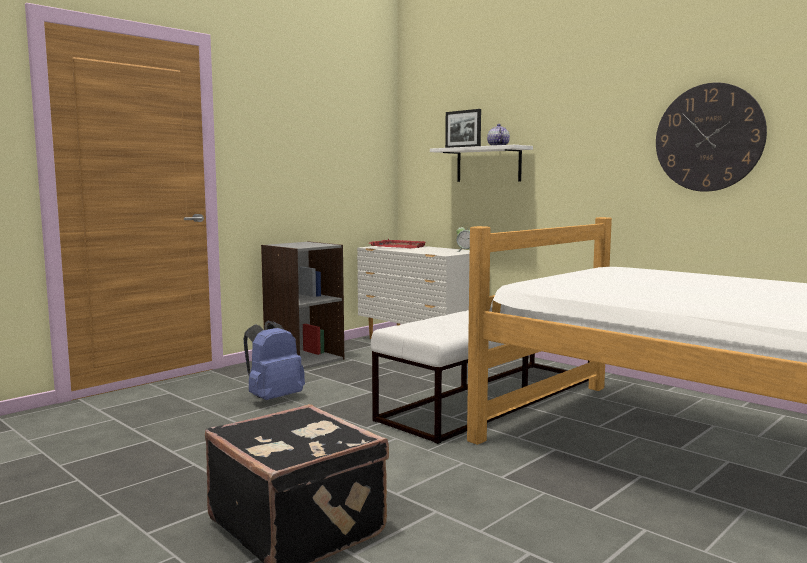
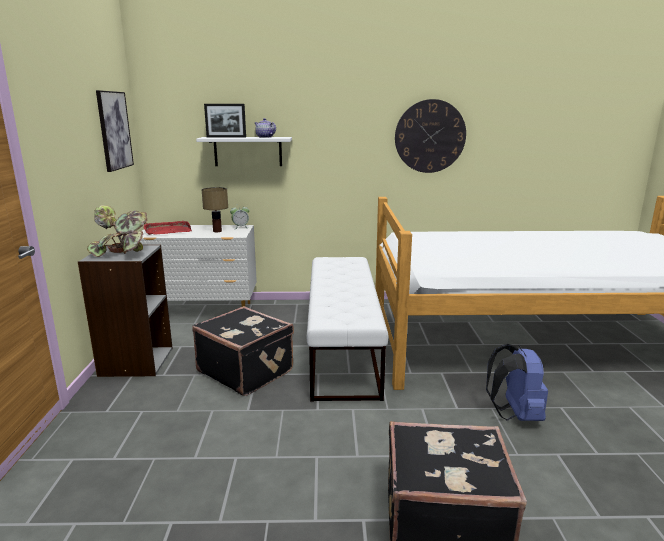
camera: 45 degrees left, 10 degrees up
blue backpack [244,321,305,400] -> blue backpack moved to [486,344,548,421]
none -> potted plant [87,205,147,257]
none -> picture [96,90,134,172]
none -> black suitcase [192,306,294,396]
none -> table lamp [202,187,228,232]

